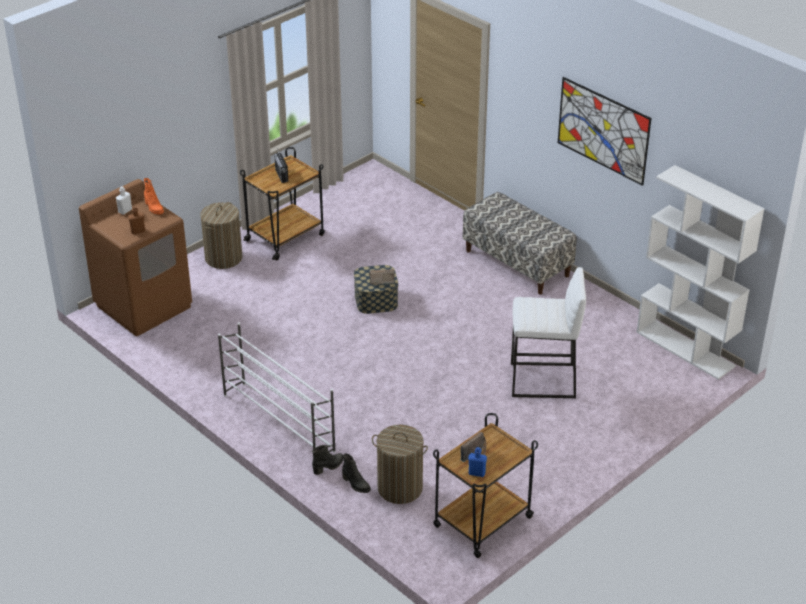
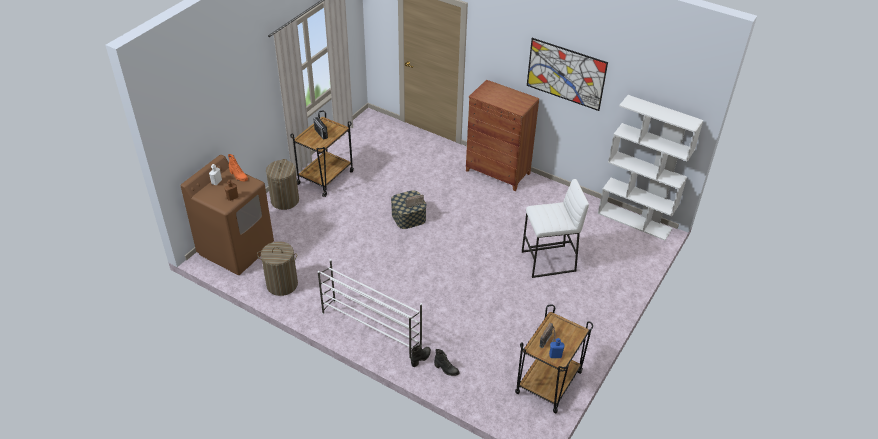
camera: 15 degrees left, 5 degrees up
laundry basket [372,425,428,504] -> laundry basket moved to [257,241,298,296]
bench [463,192,577,295] -> brown dresser [466,80,539,191]

